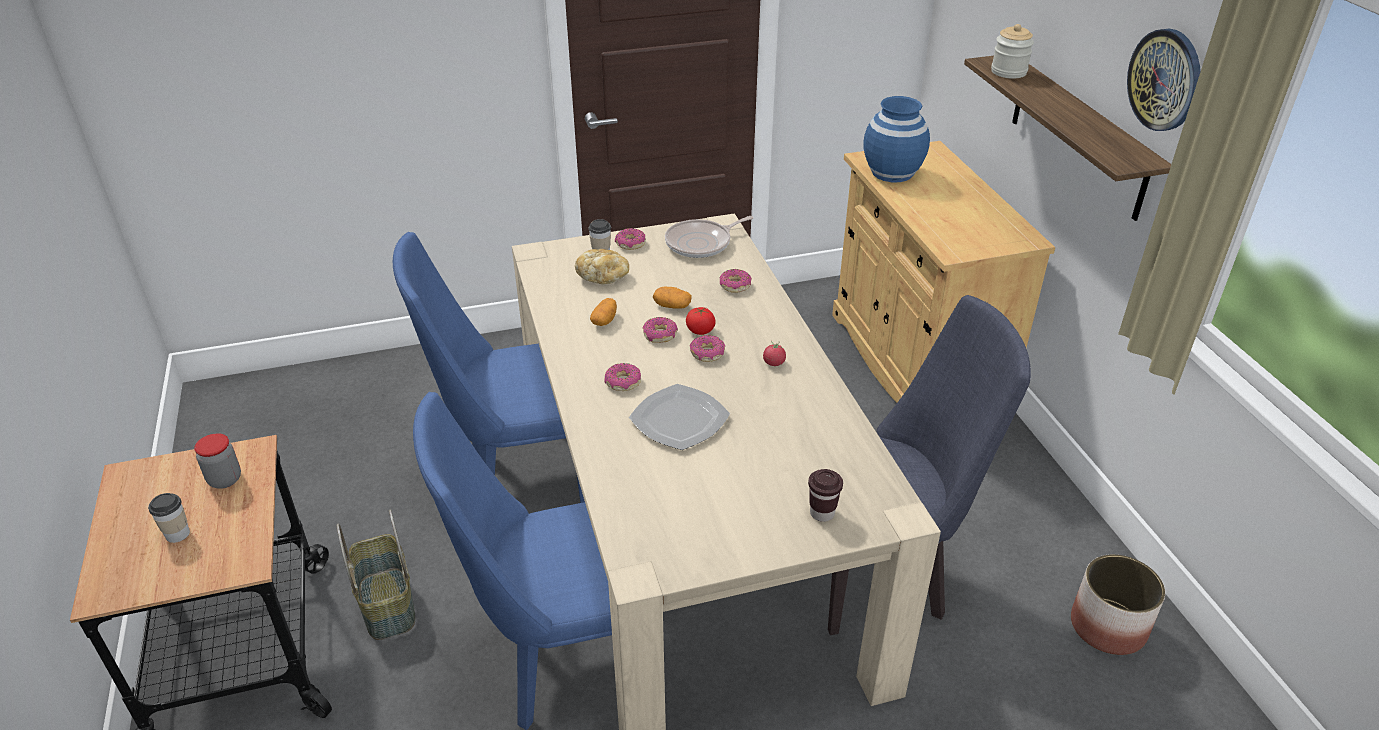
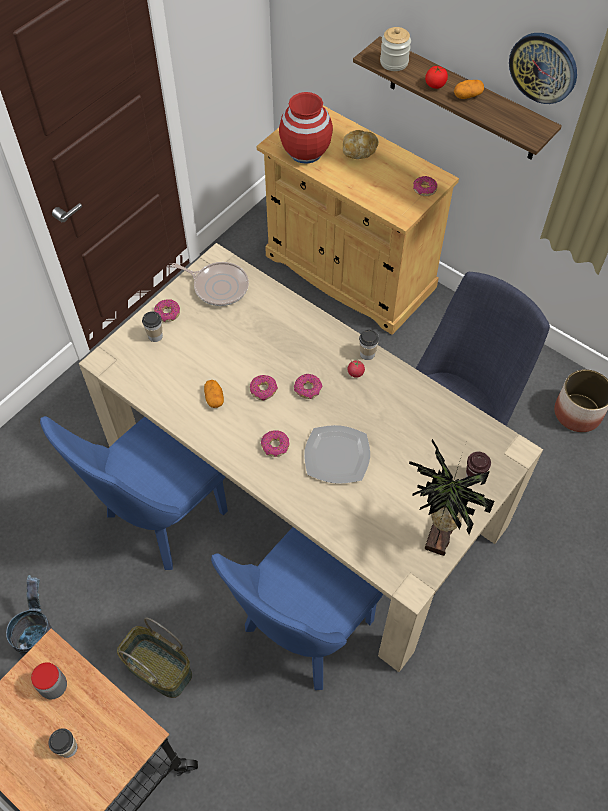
camera: 35 degrees left, 20 degrees up
bread [575,249,629,284] -> bread moved to [343,130,379,159]
potato [653,286,692,309] -> potato moved to [454,80,484,99]
frying pan [665,216,754,258] -> frying pan turned 90 degrees counterclockwise [171,262,249,306]
tomato [686,307,716,335] -> tomato moved to [425,66,448,89]
donut [720,269,752,293] -> donut moved to [413,176,438,196]
blue vase [863,96,930,182] -> red vase [279,92,333,164]
none -> grey bucket [6,575,53,657]
none -> cup [359,330,379,360]
none -> potted plant [409,439,494,556]

